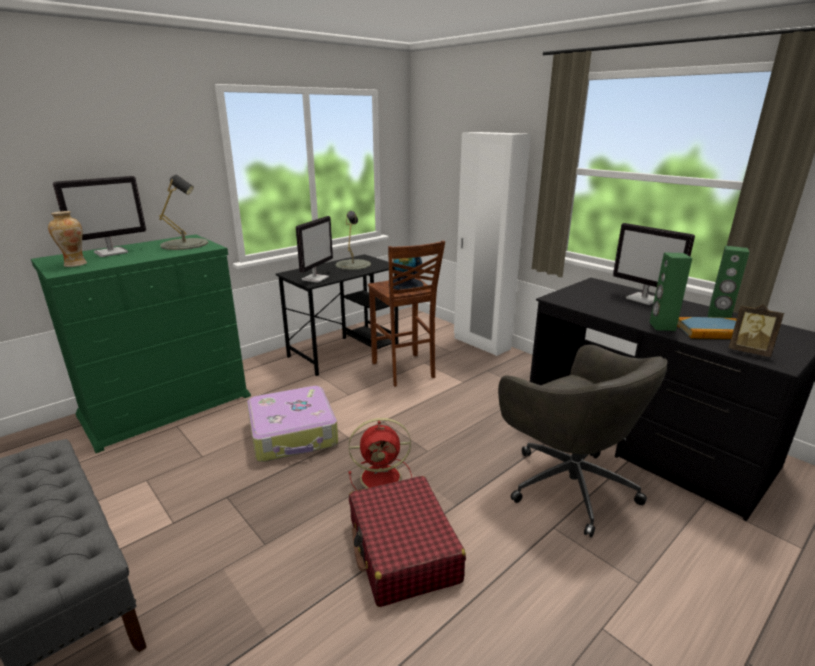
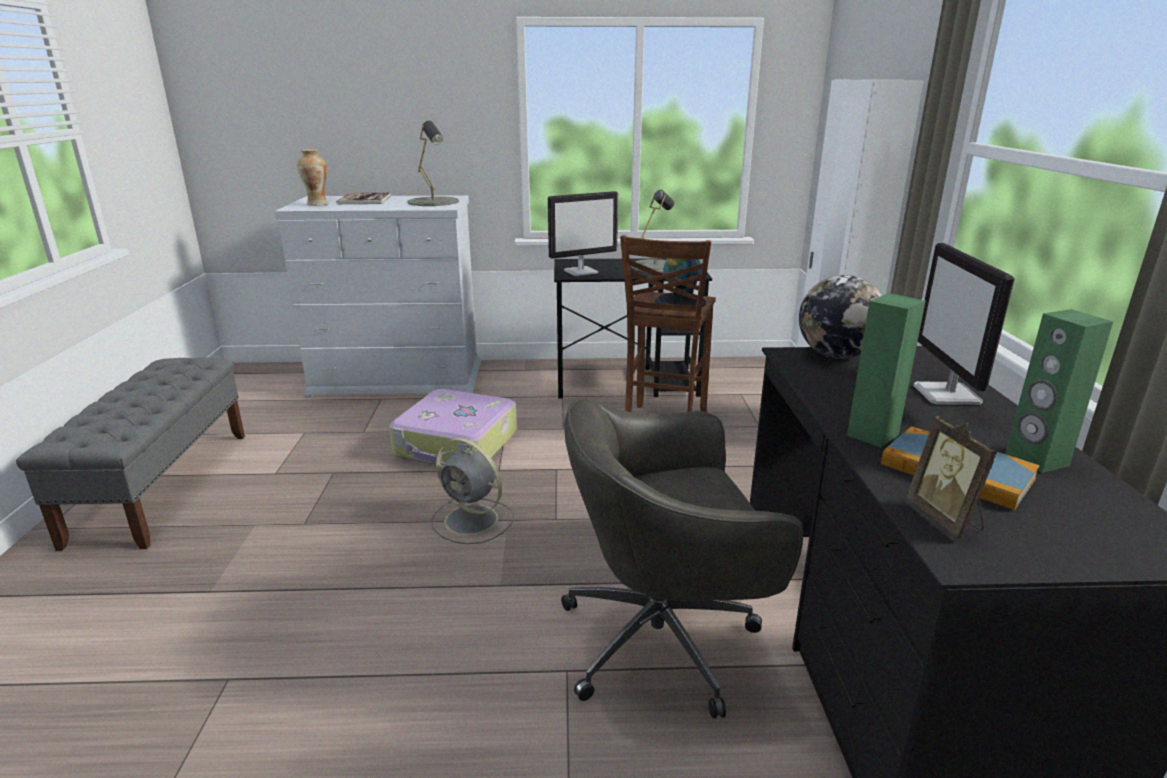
camera: 40 degrees right, 0 degrees up
green dresser [31,234,251,453] -> white dresser [275,195,481,398]
monitor [53,176,146,257] -> book [336,192,391,204]
red fan [349,418,412,491] -> grey fan [431,438,514,544]
red suitcase [349,476,466,607] -> none
grey office chair [498,345,668,537] -> grey office chair turned 75 degrees clockwise [561,398,803,718]
none -> globe [799,275,882,359]

